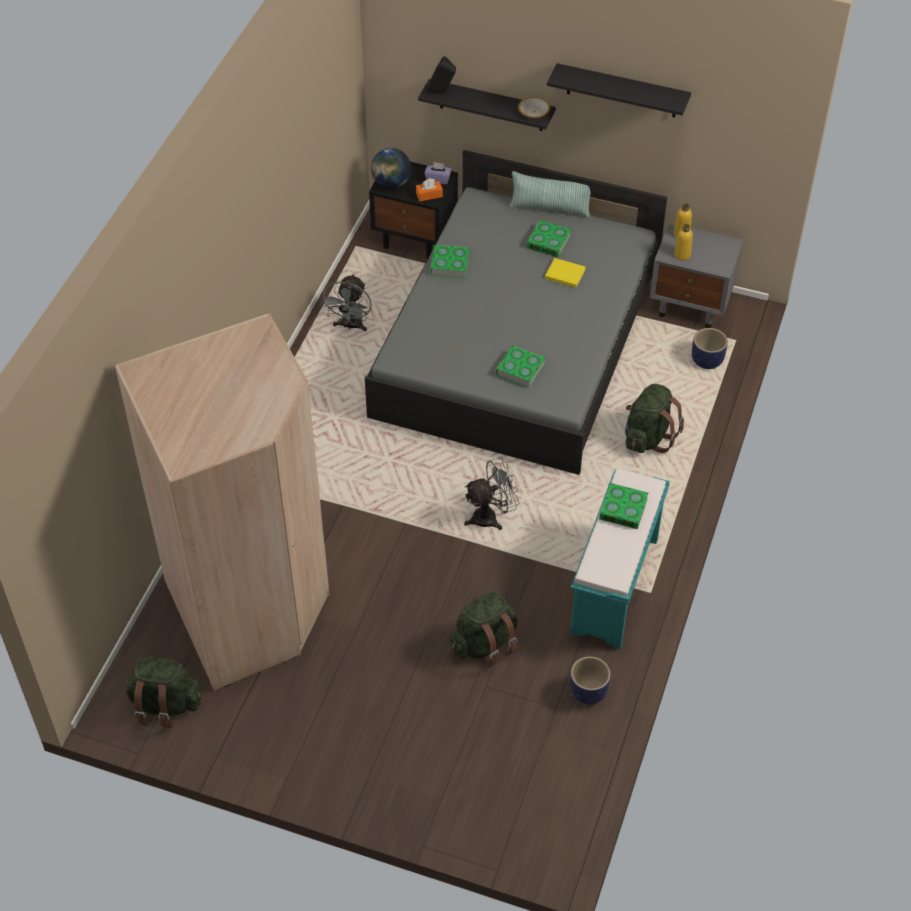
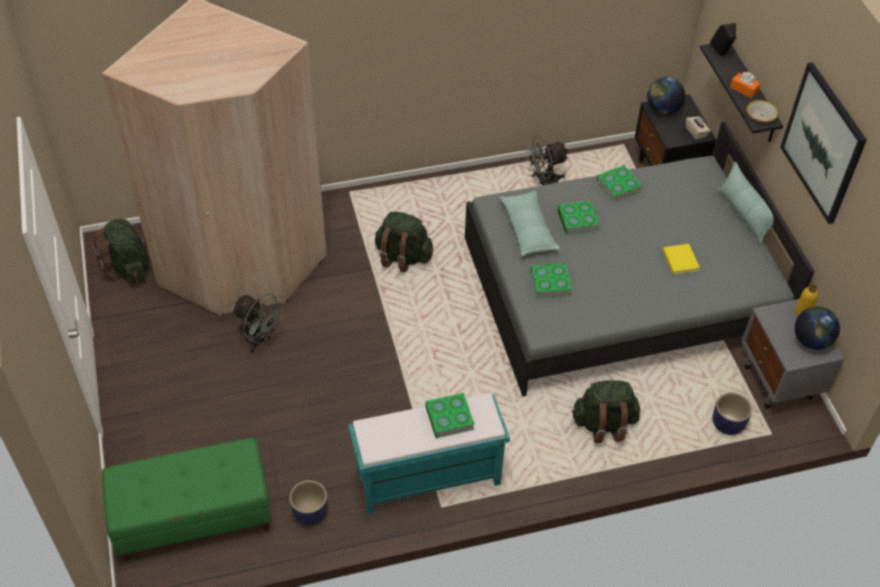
camera: 55 degrees right, 0 degrees up
orange tissue box [416,179,443,201] -> orange tissue box moved to [730,72,761,98]
purple tissue box [424,162,452,184] -> beige tissue box [686,115,710,140]
green backpack [450,592,518,668] -> green backpack moved to [374,212,433,272]
grey fan [464,458,519,530] -> grey fan moved to [232,293,285,353]
book [527,220,571,258] -> book moved to [557,201,600,235]
black shelf [547,63,691,118] -> picture [780,62,867,224]
yellow bottle [674,224,693,260] -> none
none -> green bench [102,438,271,561]
none -> pillow [499,190,560,256]
none -> globe [794,306,840,350]

